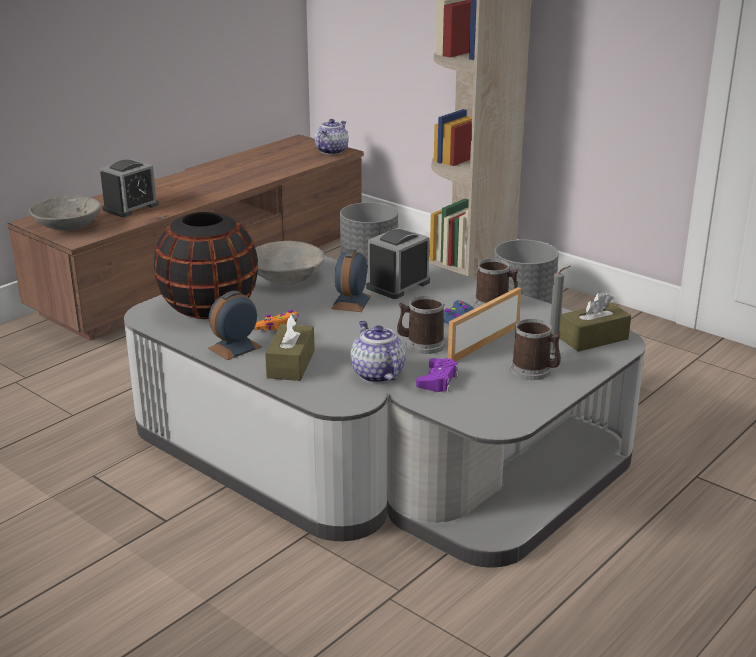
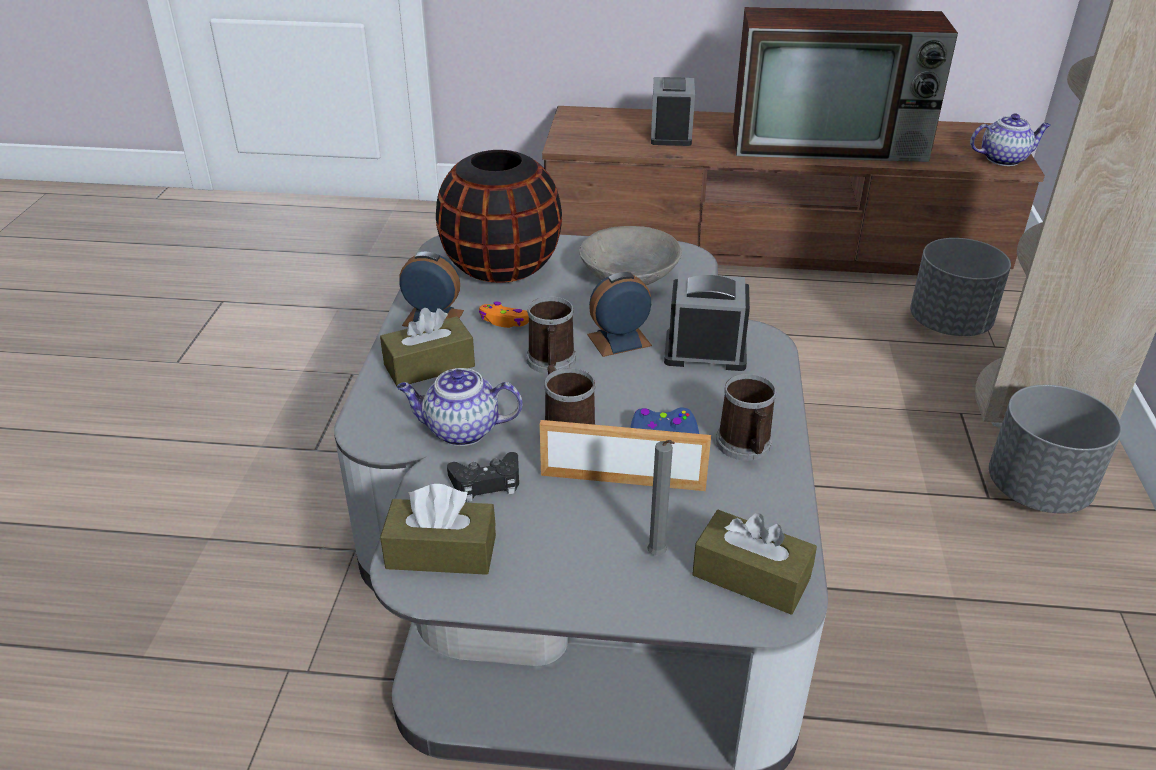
camera: 55 degrees right, 10 degrees up
grey bowl [29,196,102,230] -> none
alarm clock [100,159,159,217] -> alarm clock turned 90 degrees clockwise [651,77,695,146]
teapot [351,321,406,383] -> teapot turned 120 degrees counterclockwise [397,368,522,446]
purple game controller [416,358,458,392] -> black game controller [447,452,519,502]
mug [511,319,561,380] -> mug moved to [527,297,576,374]
none -> brown tissue box [380,484,496,575]
none -> television [733,7,958,162]

